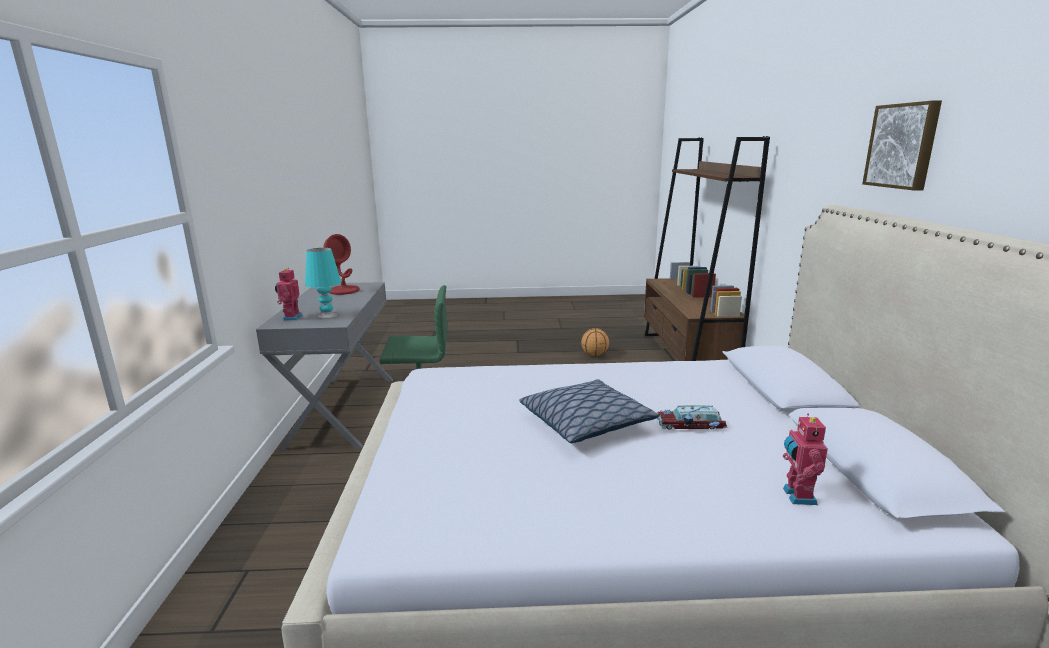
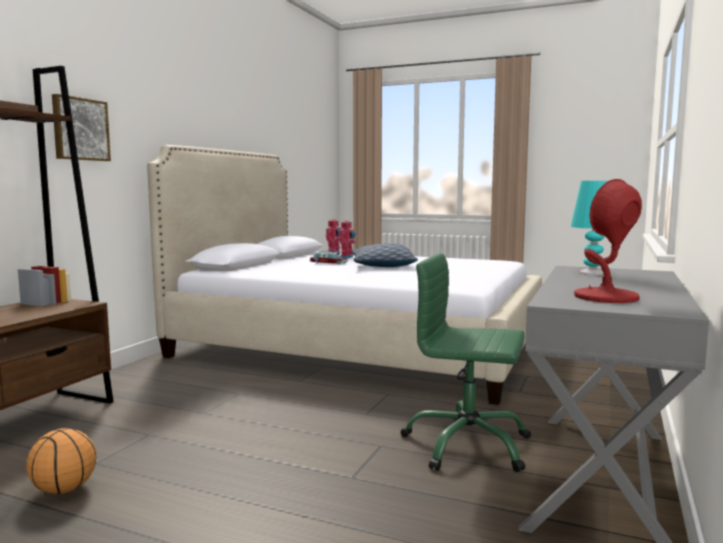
camera: 155 degrees left, 10 degrees down
toy robot [275,268,303,320] -> toy robot moved to [339,220,356,258]
picture [862,100,942,191] -> picture moved to [52,94,111,161]

